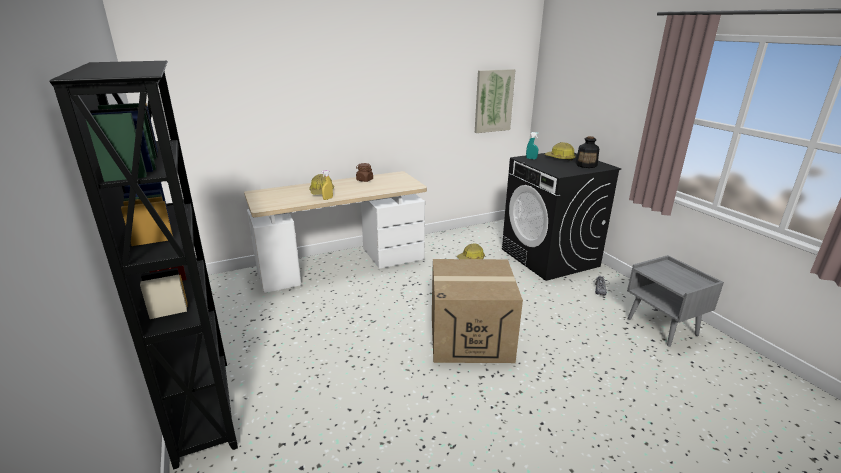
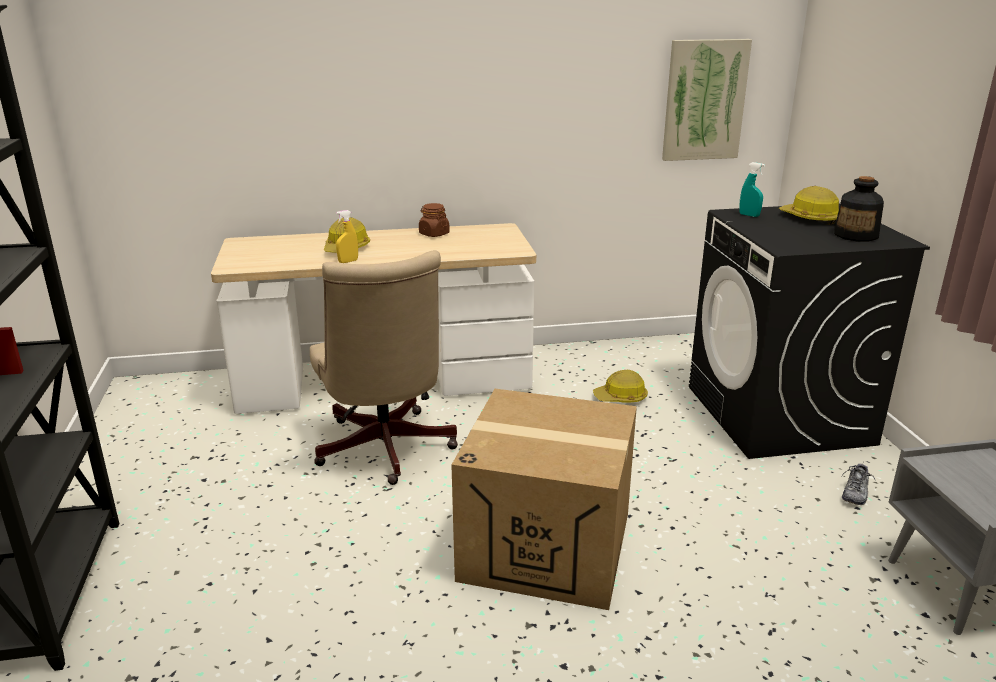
camera: 15 degrees right, 0 degrees up
none -> beige office chair [310,250,458,485]

